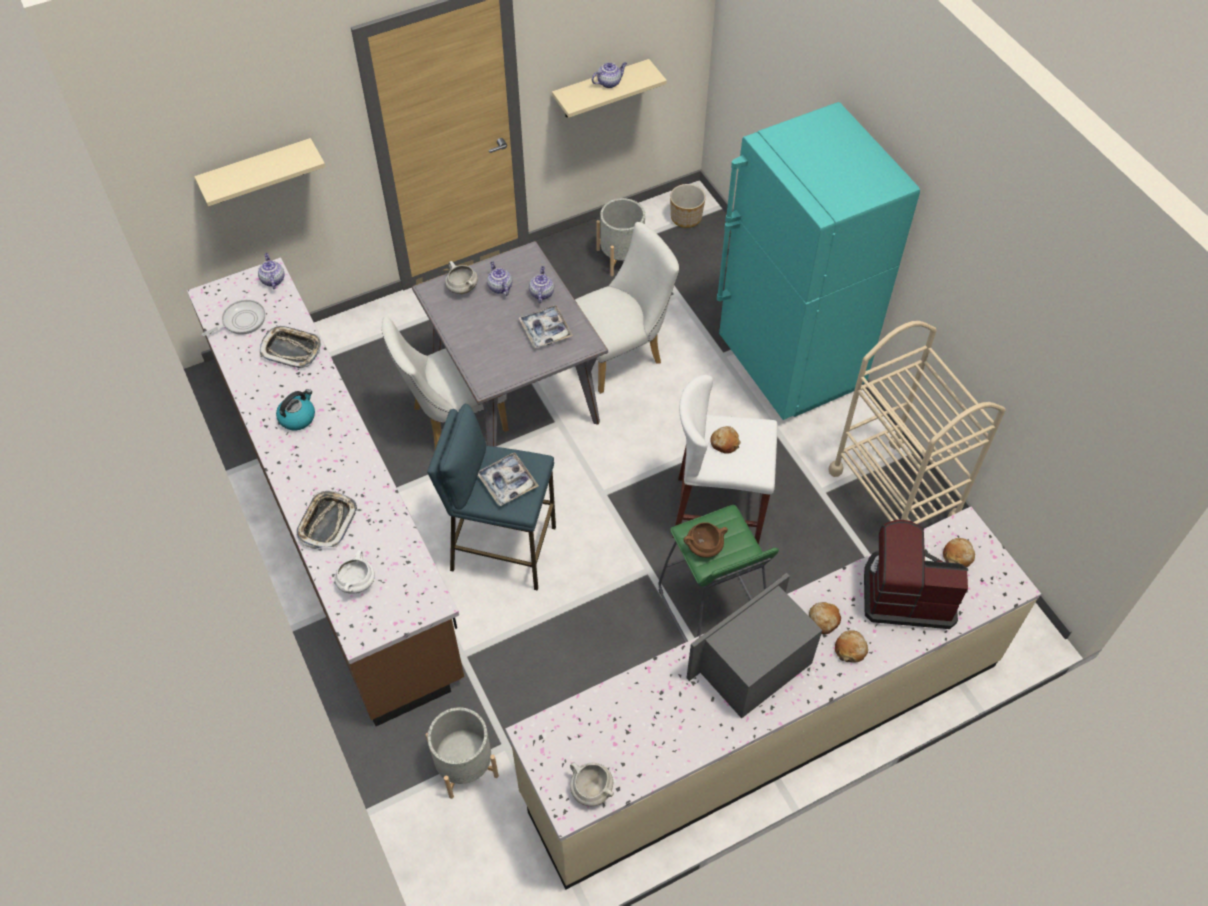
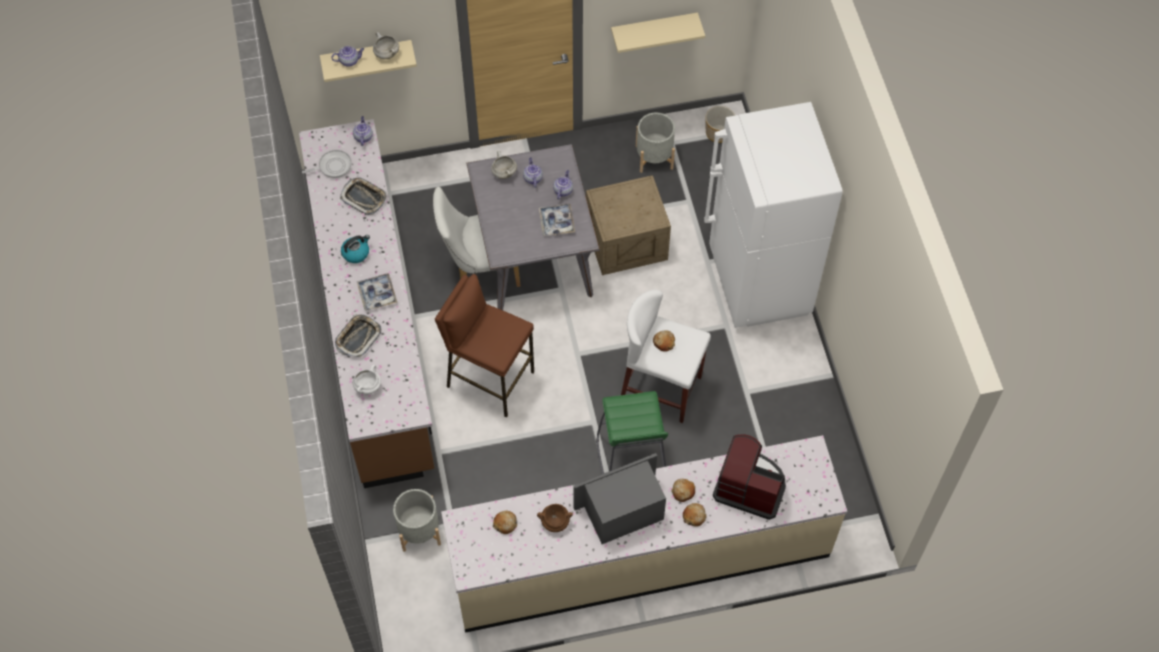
camera: 15 degrees right, 5 degrees up
blue stool [427,404,556,591] -> brown stool [435,274,534,417]
tray [478,452,539,506] -> tray moved to [357,273,397,311]
white cooking pot [570,762,614,806] -> white cooking pot moved to [373,32,399,59]
white chair [575,222,679,394] -> crate [586,175,671,275]
teapot [592,62,627,88] -> teapot moved to [331,46,364,67]
brown cooking pot [684,522,728,558] -> brown cooking pot moved to [537,504,573,532]
turquoise fridge [717,102,920,420] -> white fridge [704,102,843,328]
beige cart [828,321,1006,524] -> none
bread [943,538,975,567] -> bread moved to [493,511,517,534]

